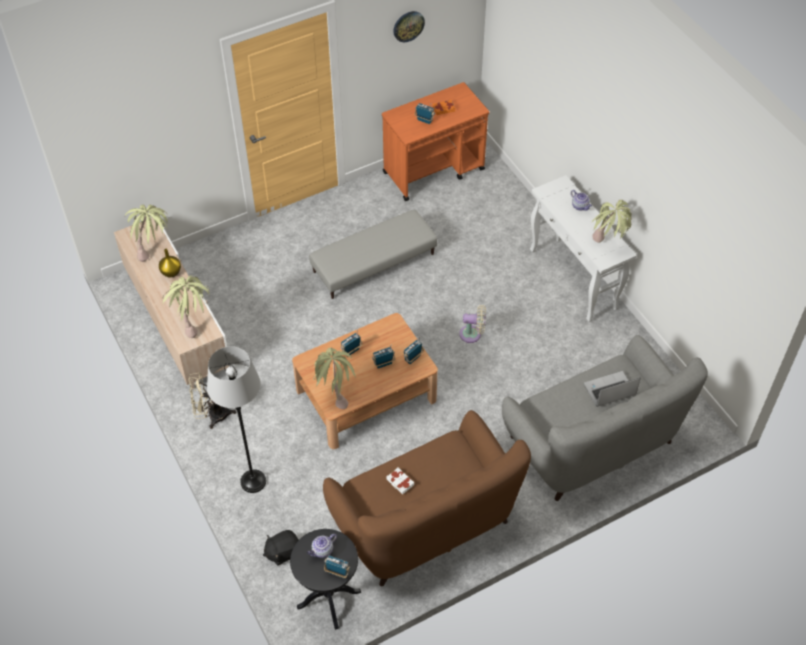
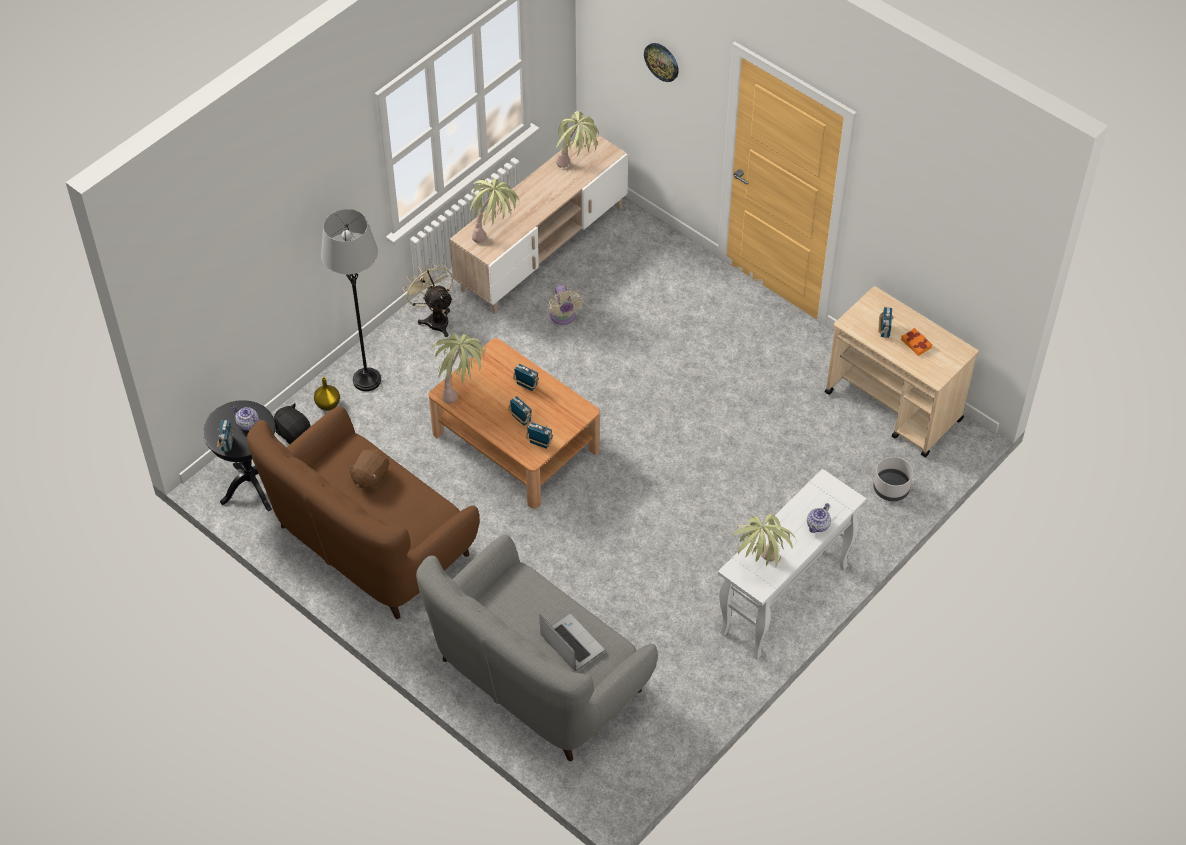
camera: 70 degrees right, 0 degrees up
yellow vase [159,249,181,278] -> yellow vase moved to [314,377,340,411]
grey ottoman [309,210,437,299] -> none
orange cart [382,82,489,201] -> beige cart [825,286,979,458]
white book [386,467,414,494] -> brown plush toy [348,450,389,491]
wall clock [393,11,425,42] -> wall clock moved to [644,43,679,82]
beige fan [459,305,486,343] -> beige fan moved to [548,285,583,325]
none -> grey planter [873,457,913,501]

